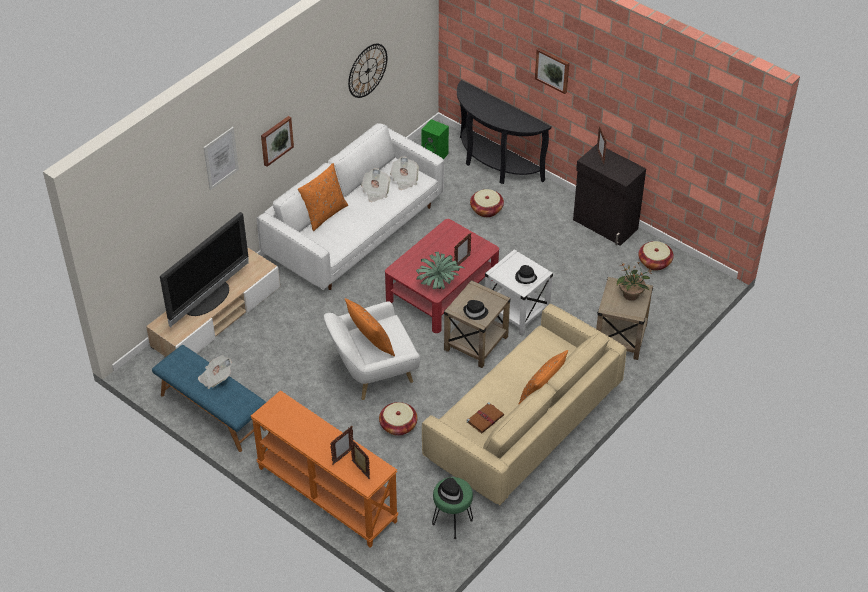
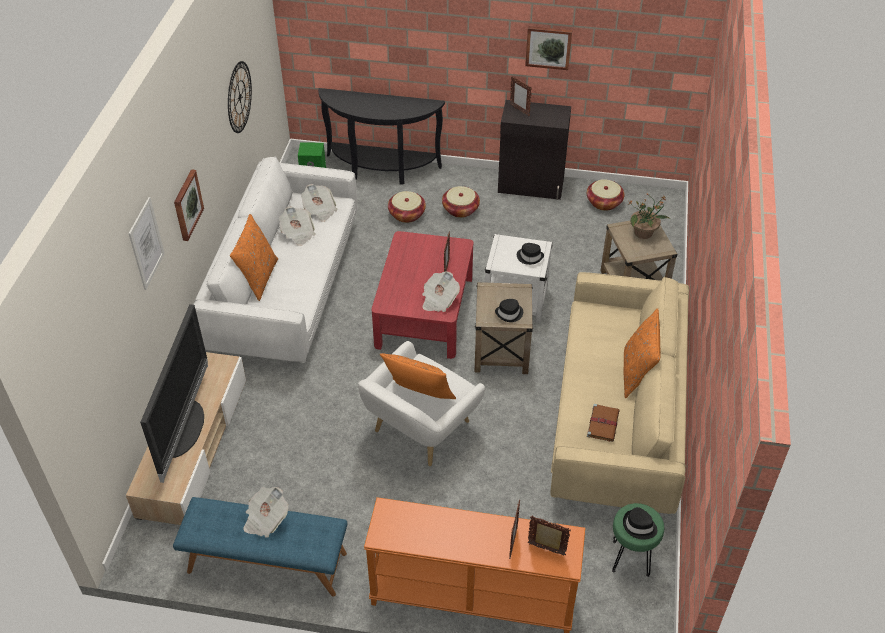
camera: 30 degrees left, 0 degrees up
basket [379,402,418,436] -> basket moved to [442,186,480,218]
potted plant [416,252,464,289] -> newspaper [422,272,460,312]
picture [535,48,569,94] -> picture moved to [525,26,572,70]

